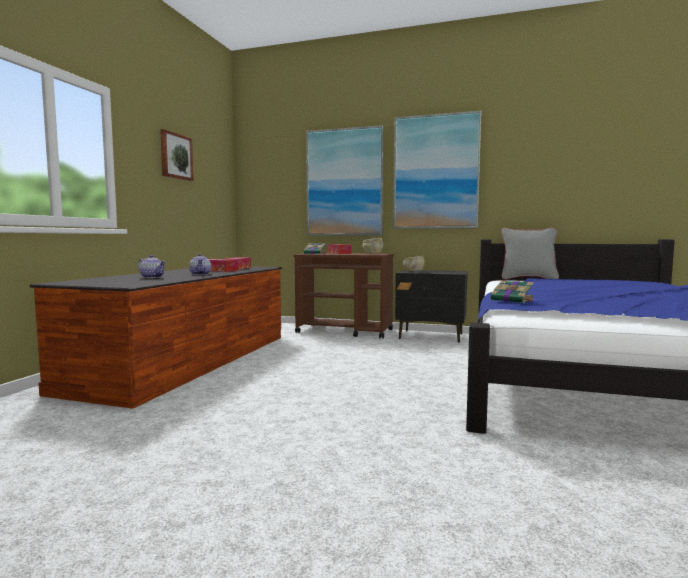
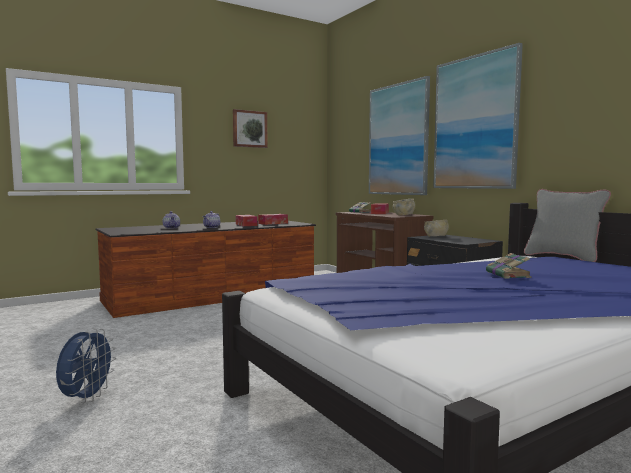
camera: 40 degrees right, 0 degrees up
book [491,280,534,303] -> book moved to [486,253,532,279]
none -> blue fan [56,328,116,403]

